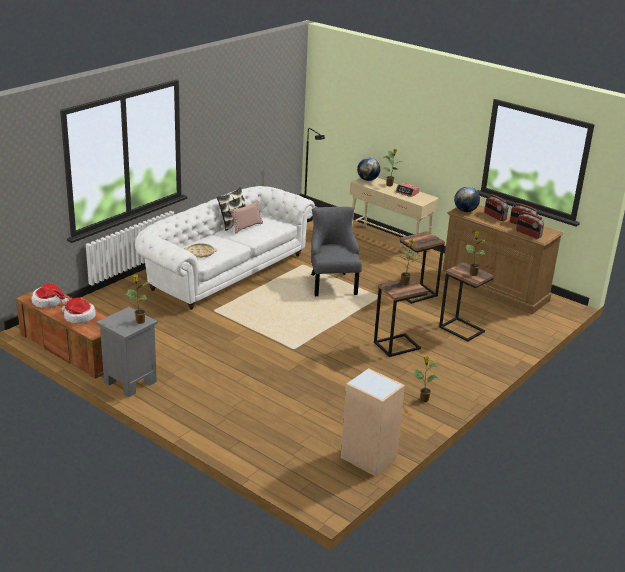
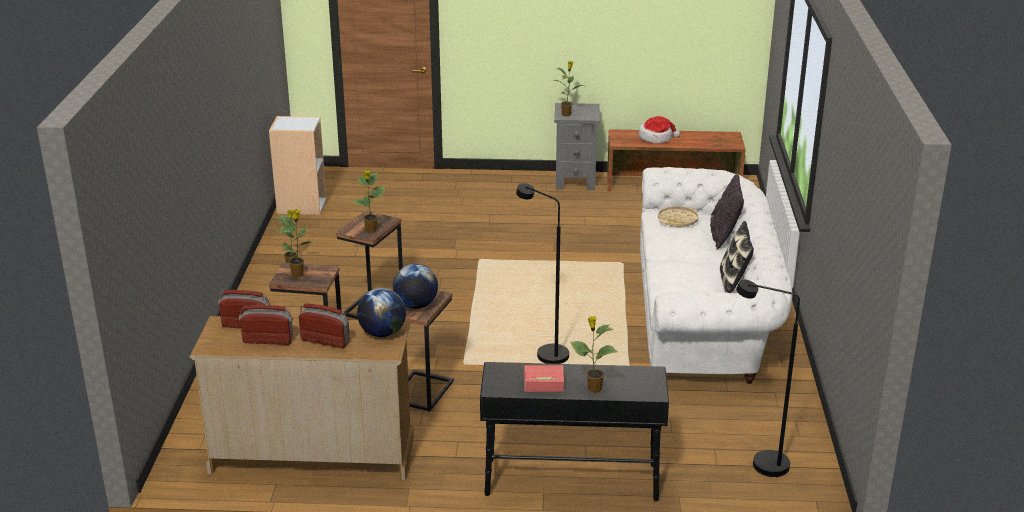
camera: 145 degrees right, 0 degrees up
hat [32,283,69,308] -> none
beige pillow [229,200,263,234] -> none
grey armchair [311,207,362,296] -> black floor lamp [516,183,569,364]
beige console table [350,178,439,259] -> black console table [480,362,669,501]
globe [357,158,380,181] -> globe moved to [393,264,438,309]
none -> black pillow [710,174,744,250]

